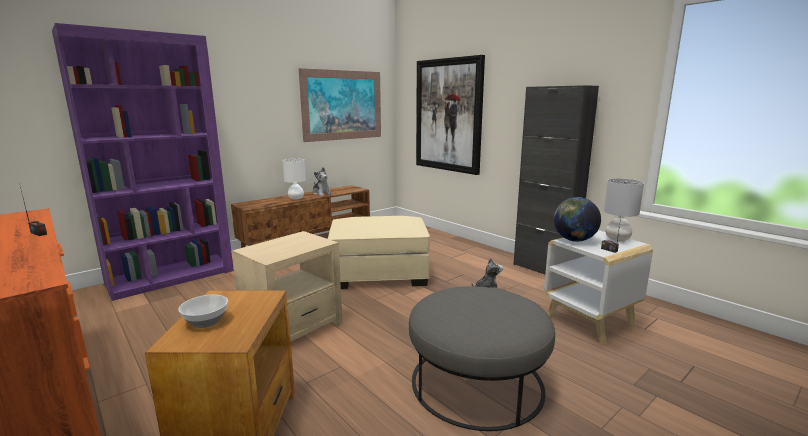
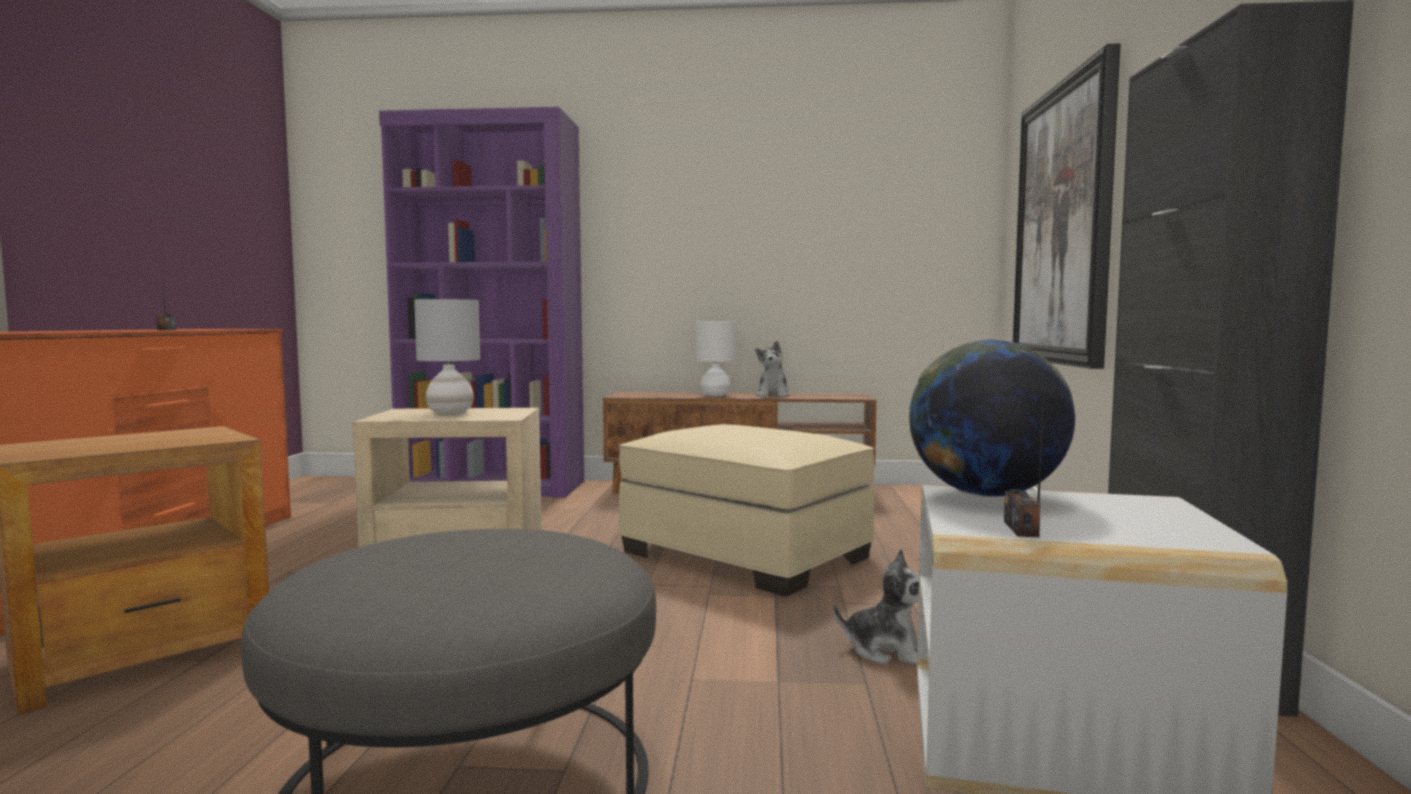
camera: 45 degrees right, 10 degrees down
bowl [178,295,228,328] -> none
picture [299,68,381,142] -> none
grey table lamp [604,178,644,241] -> grey table lamp moved to [414,299,480,414]

